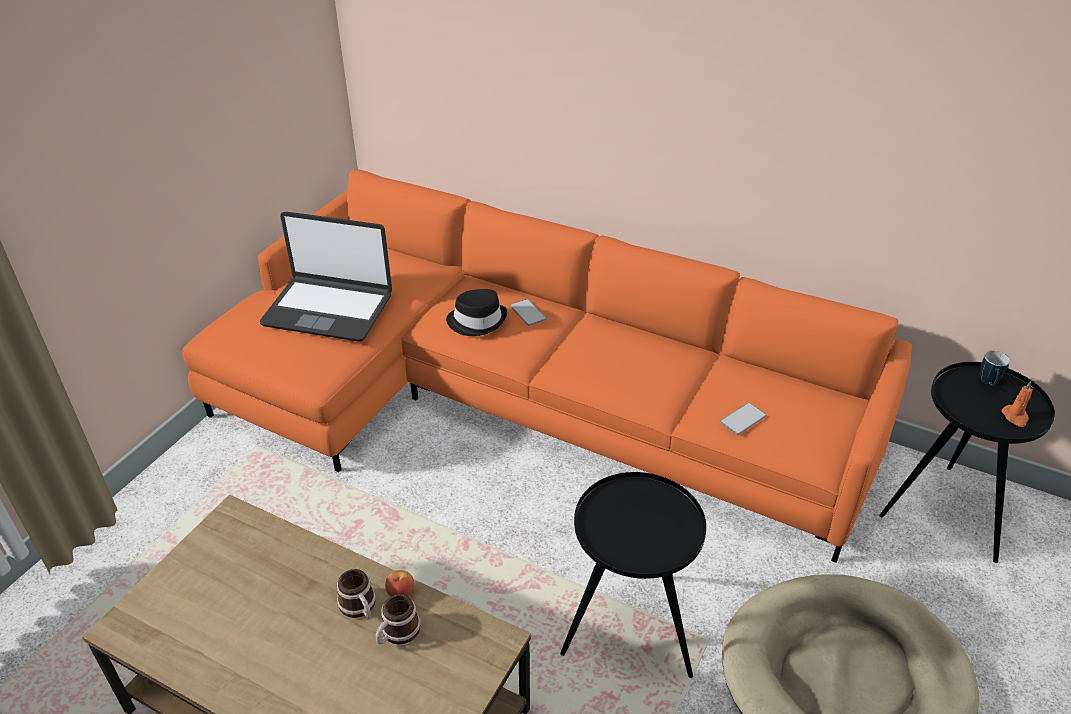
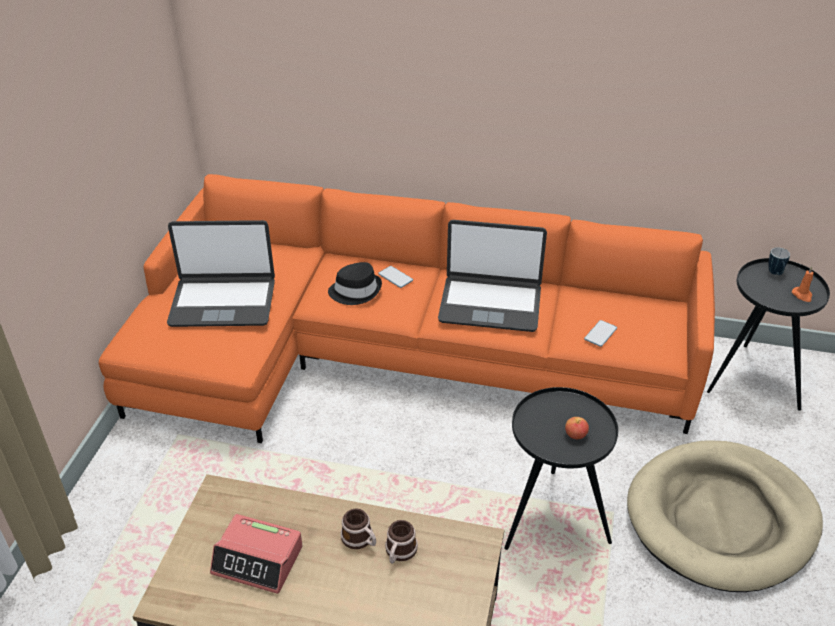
camera: 15 degrees left, 0 degrees up
apple [385,570,414,596] -> apple moved to [565,417,589,439]
none -> alarm clock [210,514,303,594]
none -> laptop [438,220,547,332]

